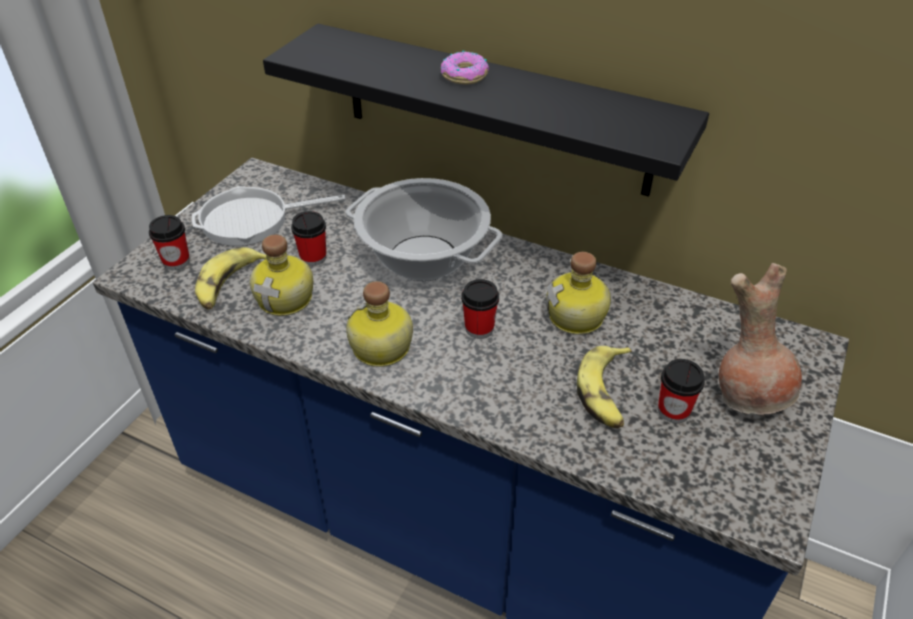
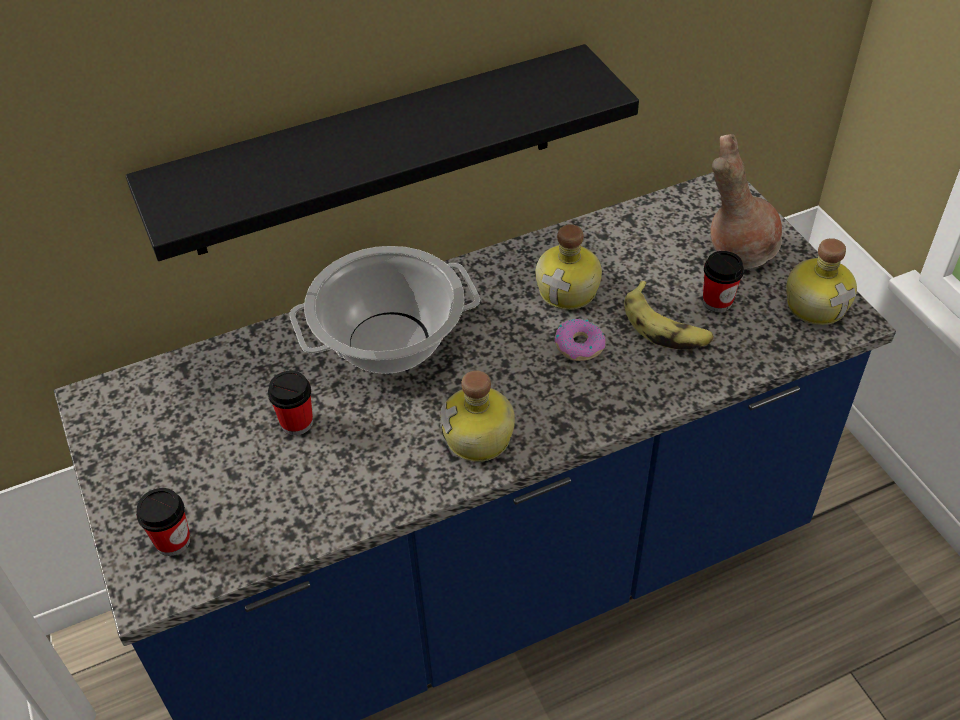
camera: 50 degrees left, 5 degrees up
frying pan [192,186,345,246] -> none
banana [195,247,267,309] -> none
bottle [250,235,313,316] -> bottle moved to [787,238,857,325]
donut [441,51,489,85] -> donut moved to [555,319,606,361]
cup [461,279,499,339] -> none

